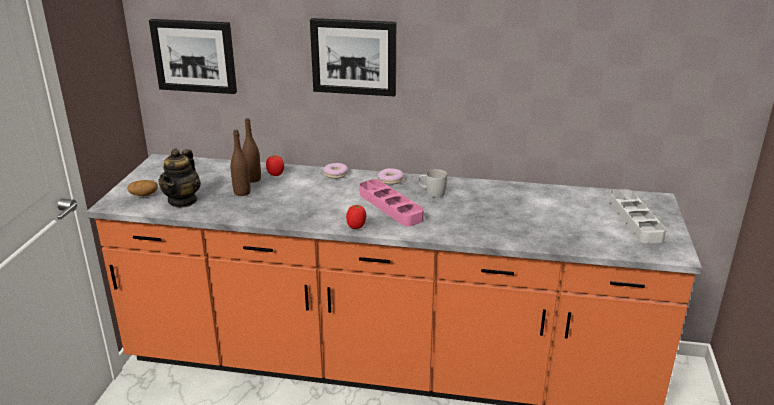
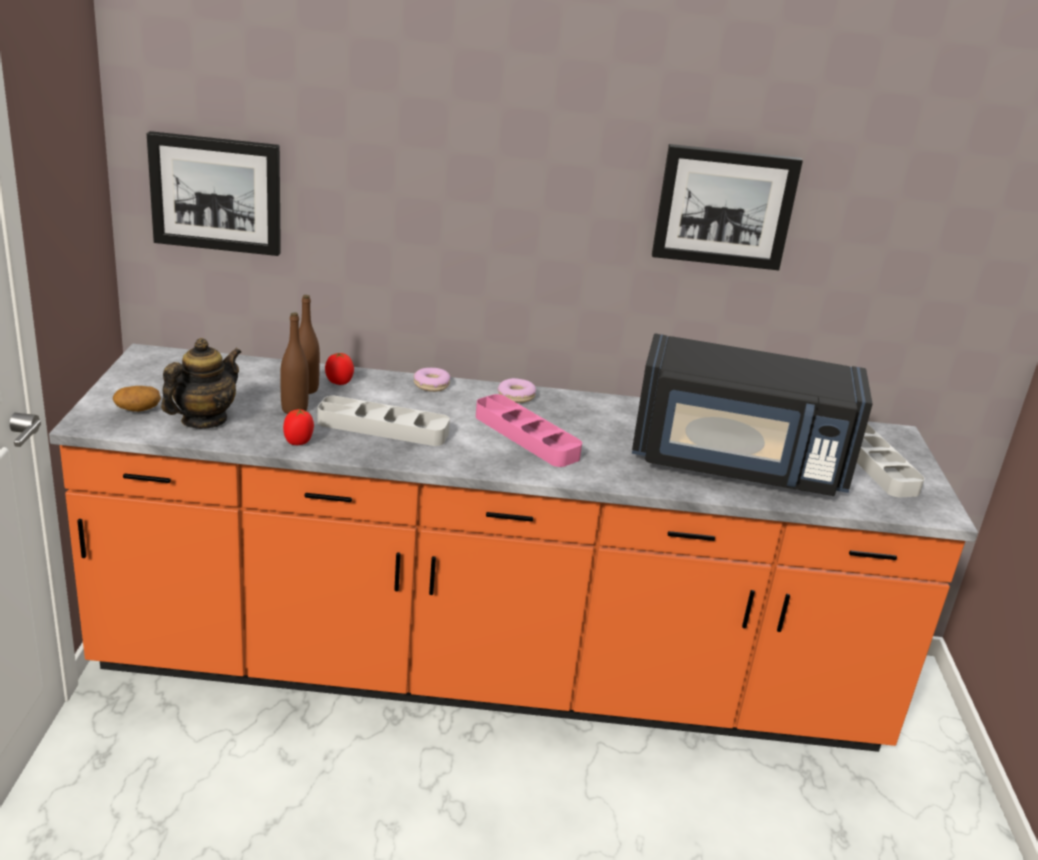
camera: 10 degrees left, 0 degrees up
teapot [158,148,201,207] -> teapot turned 150 degrees counterclockwise [161,338,241,429]
picture [310,18,396,97] -> picture moved to [652,144,803,270]
tomato [346,205,366,229] -> tomato moved to [283,409,314,445]
white mug [418,169,447,198] -> none
none -> grey tray [317,396,450,446]
none -> black microwave [632,334,873,496]

